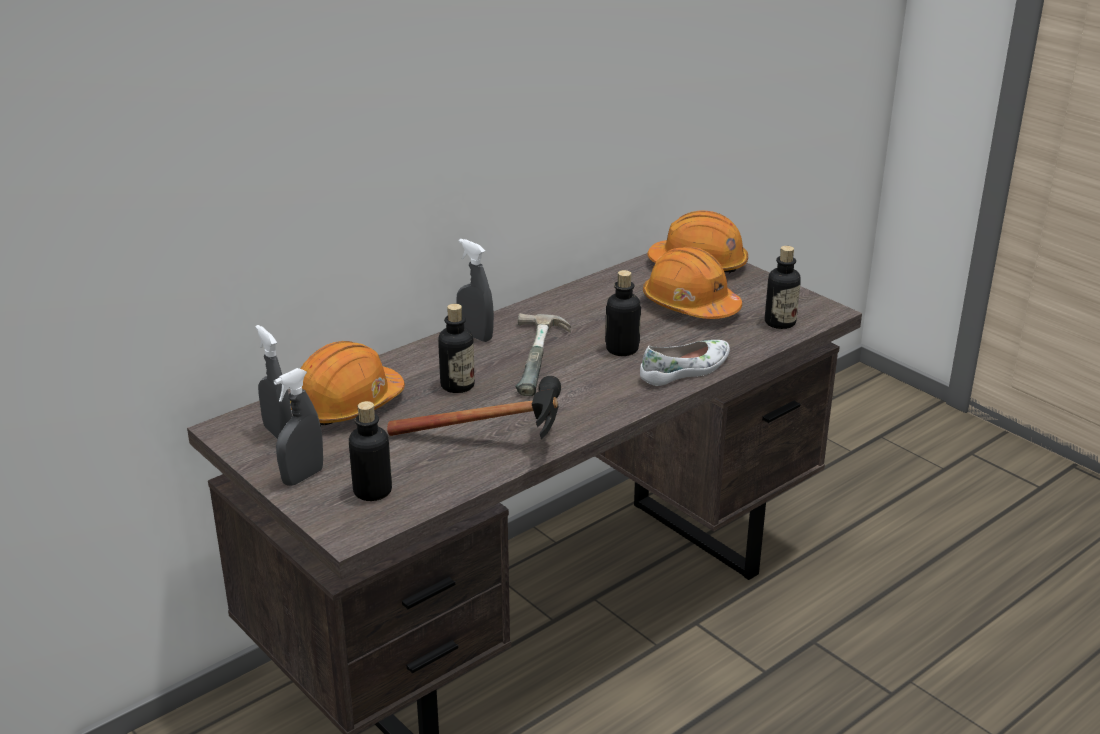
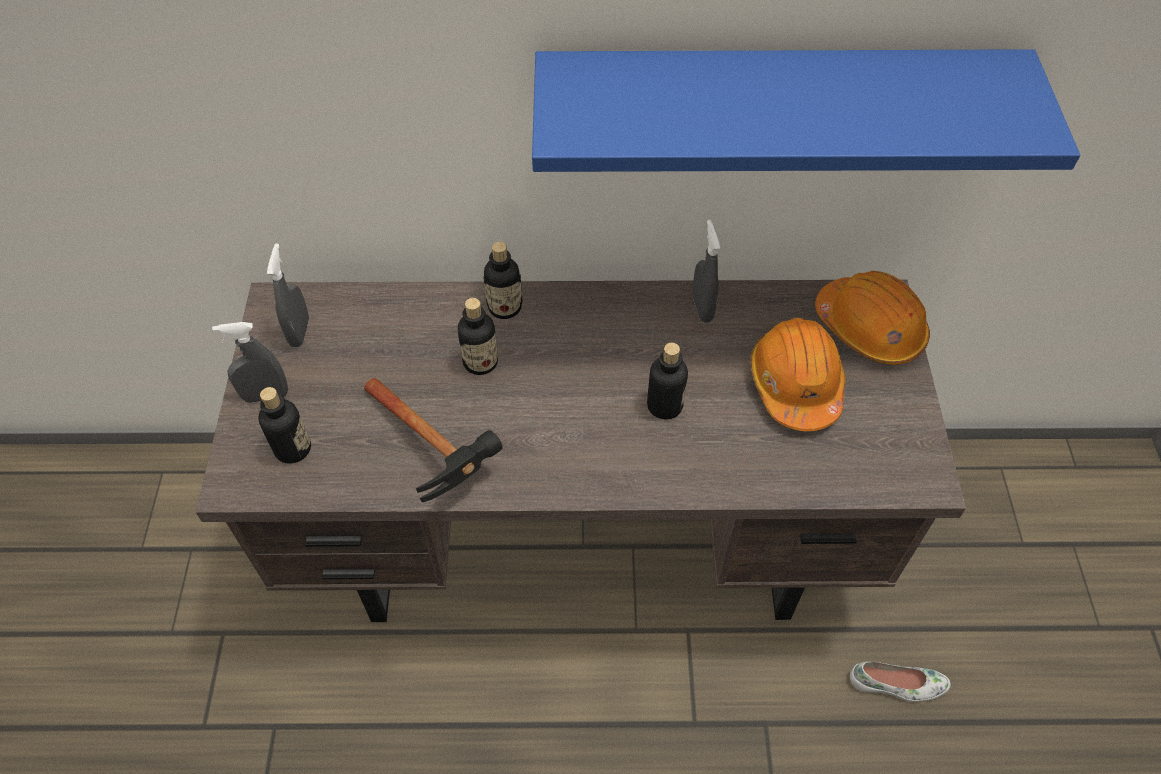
camera: 40 degrees right, 25 degrees up
orange hard hat [290,341,405,426] -> none
grey spray bottle [456,239,494,342] -> grey spray bottle moved to [692,220,720,323]
hammer [515,313,571,396] -> none
white shoe [640,340,730,386] -> white shoe moved to [850,661,951,702]
bottle [765,246,801,329] -> bottle moved to [483,242,522,319]
none -> blue shelf [532,49,1080,172]

